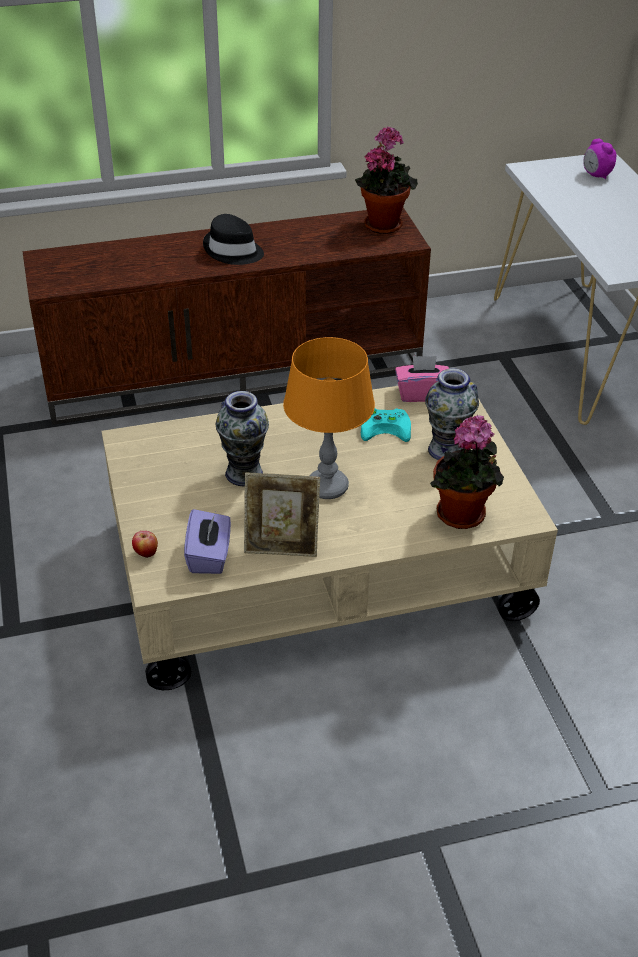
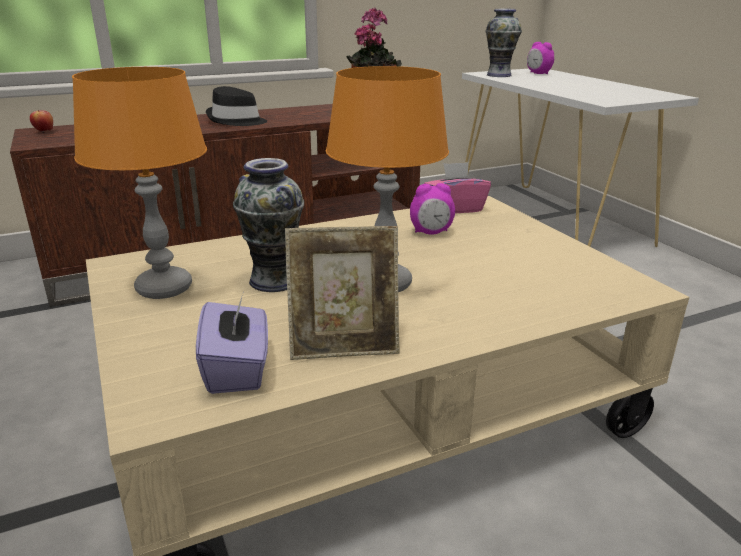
camera: 10 degrees left, 15 degrees down
apple [132,531,158,558] -> apple moved to [30,110,53,133]
turquoise game controller [361,408,411,442] -> alarm clock [410,183,455,235]
vase [425,368,479,460] -> vase moved to [485,8,522,77]
potted plant [430,415,504,529] -> none
none -> orange table lamp [72,67,207,299]

